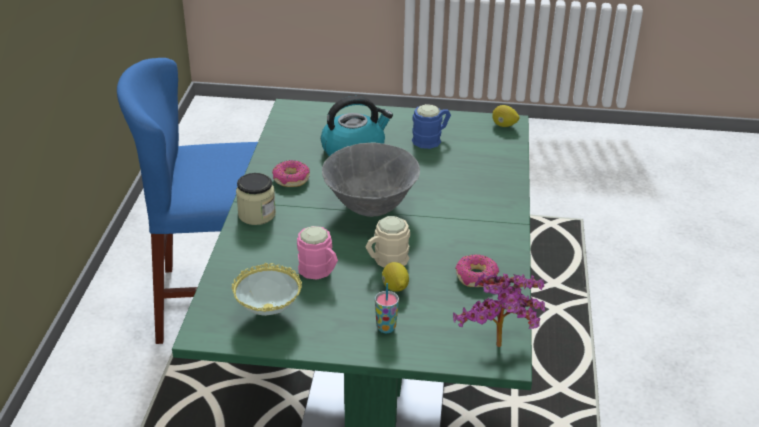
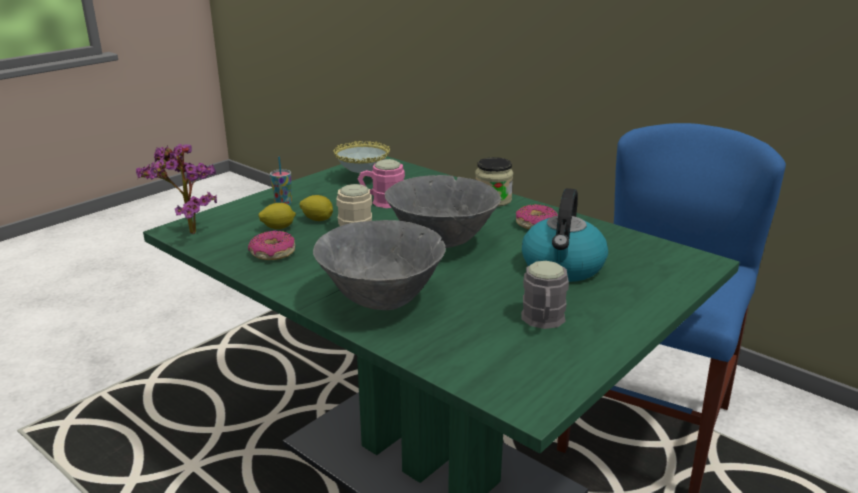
camera: 125 degrees right, 10 degrees down
blue mug [412,104,451,149] -> grey mug [521,261,569,329]
lemon [492,105,520,127] -> lemon moved to [258,203,296,229]
none -> grey bowl [313,220,446,310]

